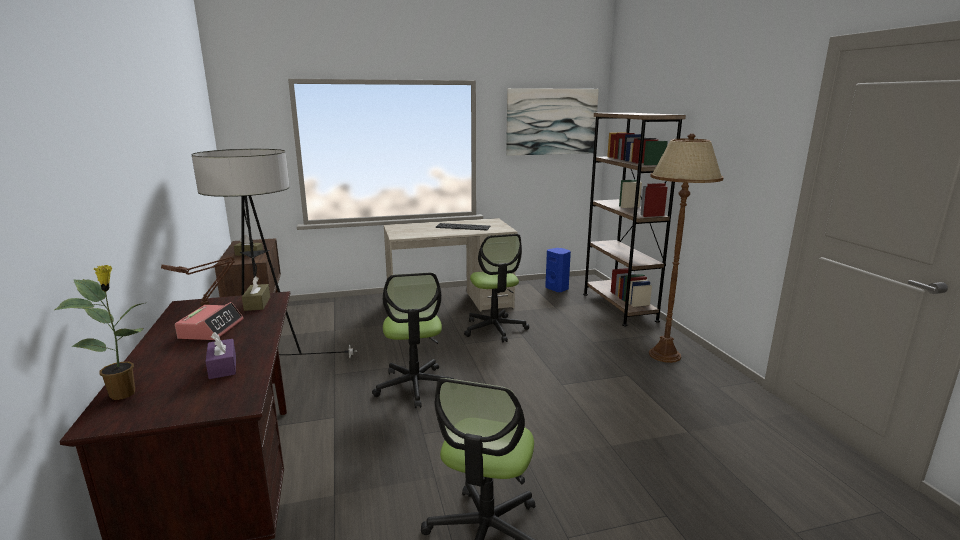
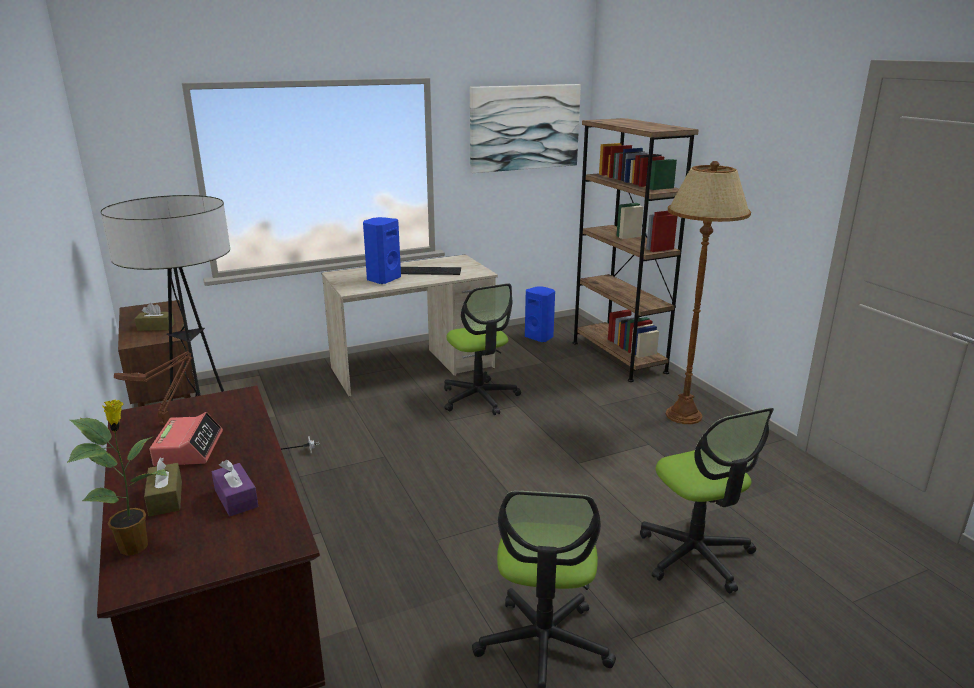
camera: 10 degrees left, 5 degrees up
brown tissue box [242,276,270,311] -> brown tissue box moved to [144,458,182,516]
office chair [372,273,454,408] -> office chair moved to [640,408,774,593]
none -> blue speaker [363,217,401,284]

